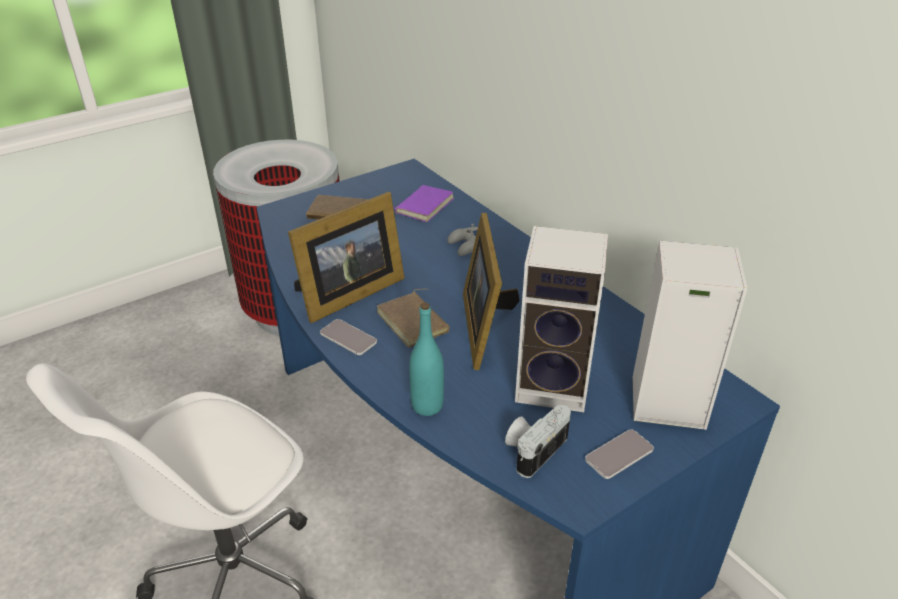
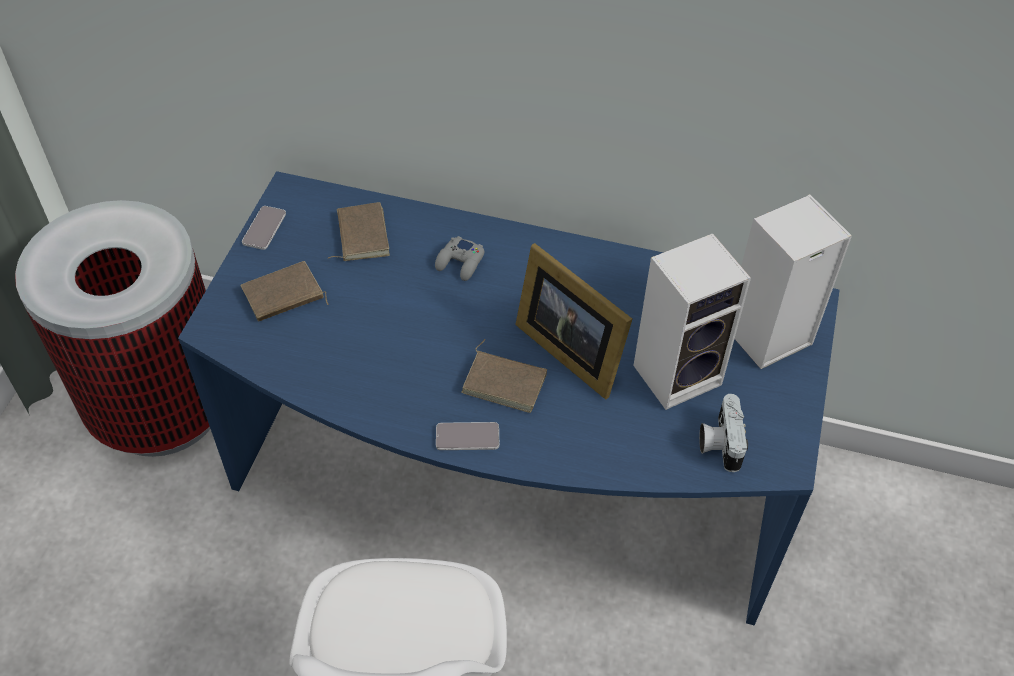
camera: 40 degrees left, 15 degrees up
picture frame [288,192,405,323] -> none
purple book [393,185,454,222] -> brown book [328,202,390,261]
turquoise bottle [409,302,444,416] -> none
phone [585,429,654,479] -> phone moved to [242,206,286,250]

